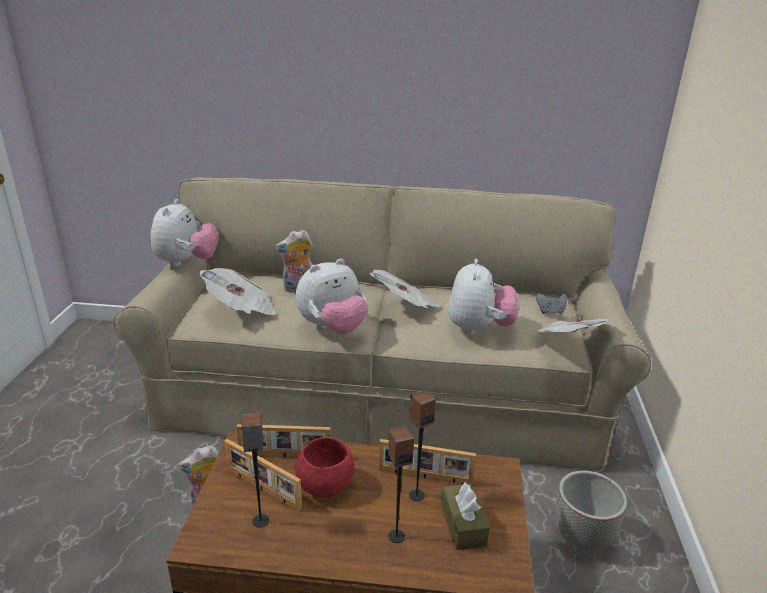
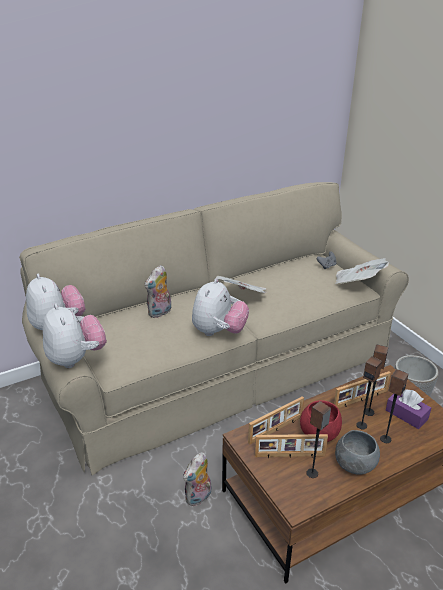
camera: 35 degrees left, 5 degrees up
newspaper [199,268,275,315] -> none
brown tissue box [441,483,490,550] -> purple tissue box [386,389,431,429]
plush toy [448,259,519,335] -> plush toy moved to [43,304,107,368]
none -> grey bowl [335,430,380,475]
none -> speaker [356,356,382,429]

